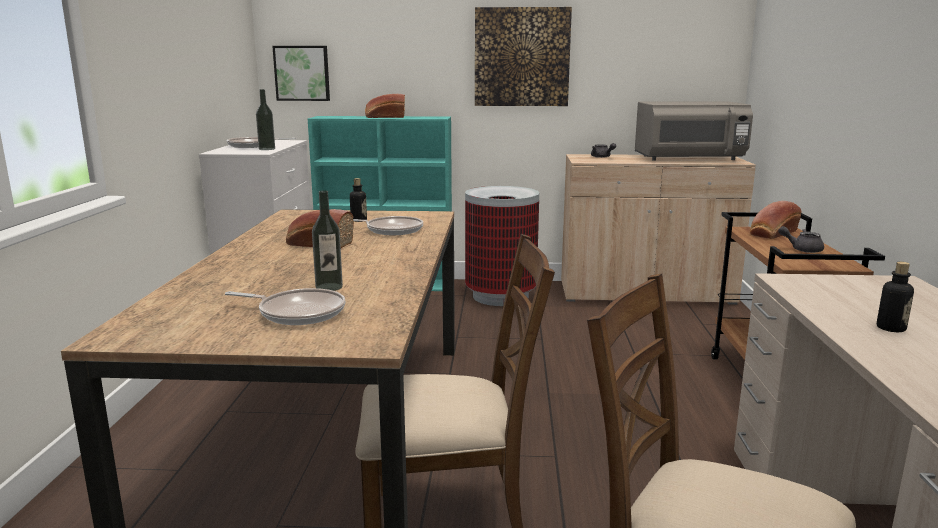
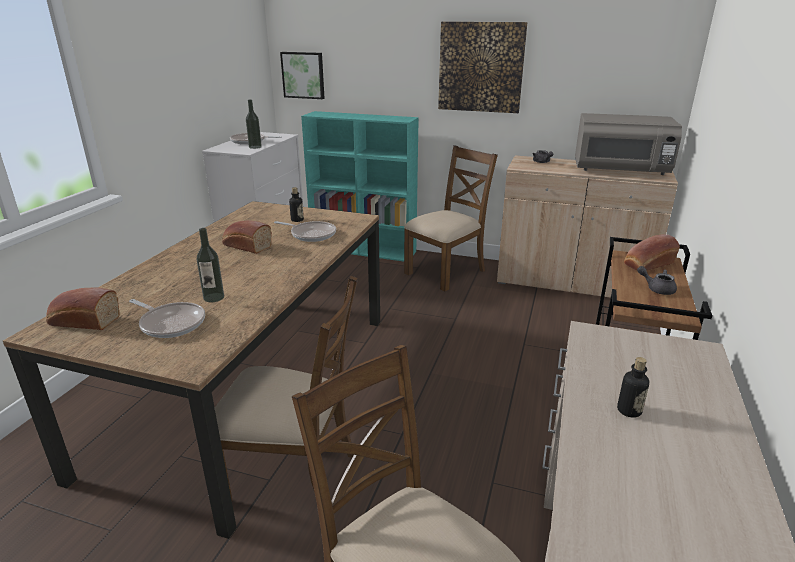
camera: 15 degrees right, 10 degrees up
bread [365,94,405,118] -> bread moved to [46,287,120,330]
trash can [465,186,539,306] -> brown chair [404,145,498,291]

